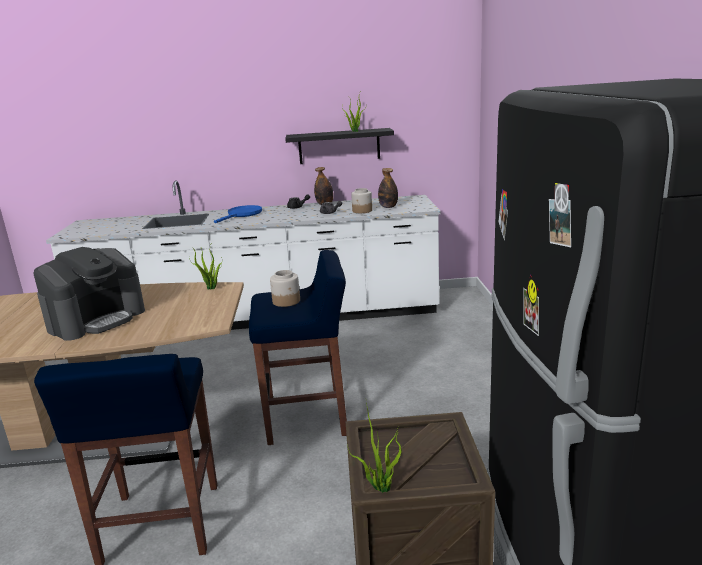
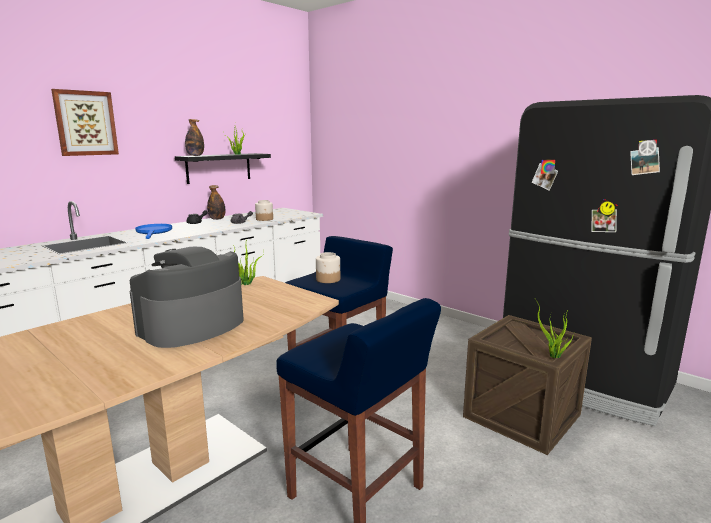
camera: 45 degrees left, 5 degrees down
coffee machine [34,247,145,341] -> coffee machine turned 135 degrees counterclockwise [130,247,244,348]
bottle [378,168,398,208] -> bottle moved to [185,119,204,156]
none -> picture [51,89,119,156]

